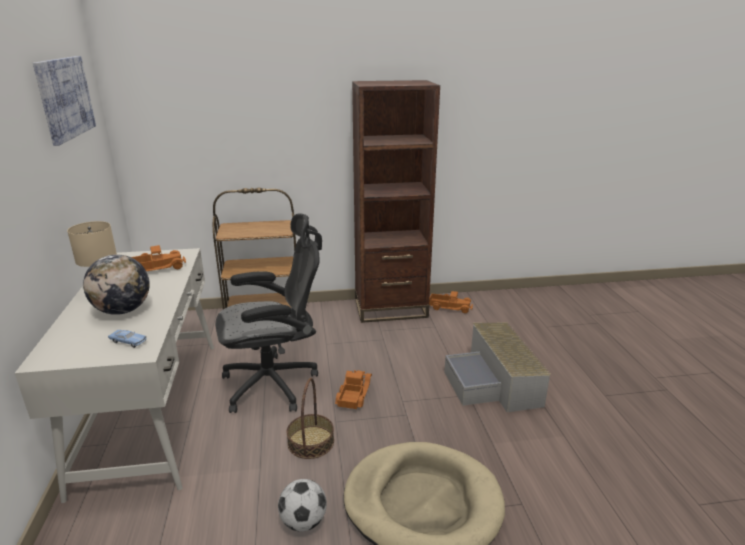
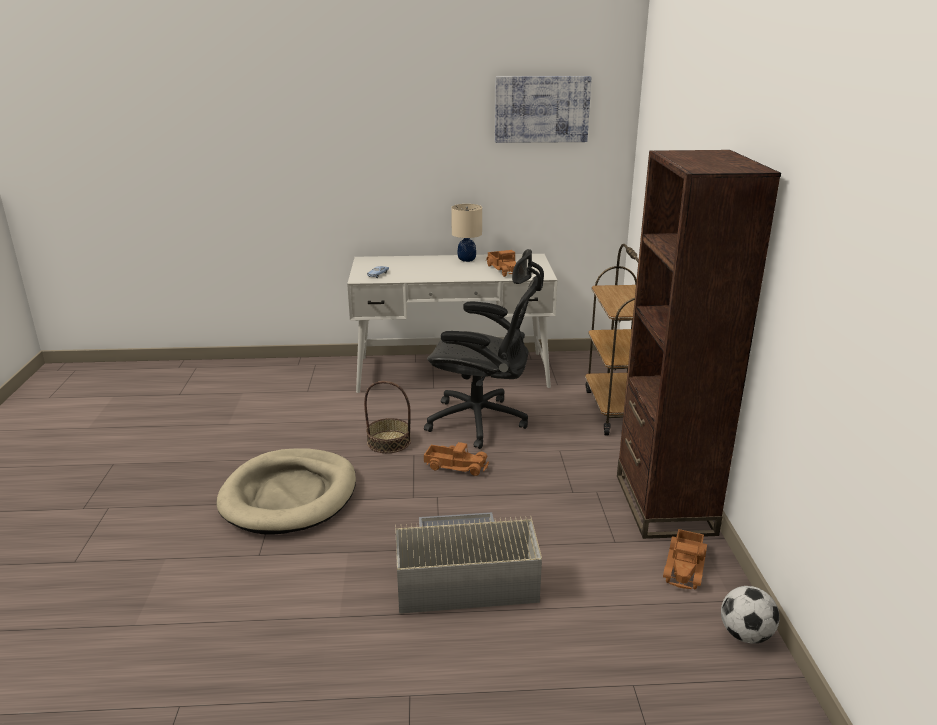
camera: 95 degrees right, 0 degrees up
globe [83,254,150,315] -> none
office chair [215,213,322,413] -> office chair turned 60 degrees counterclockwise [424,249,544,449]
football [278,479,327,532] -> football moved to [721,586,780,644]

